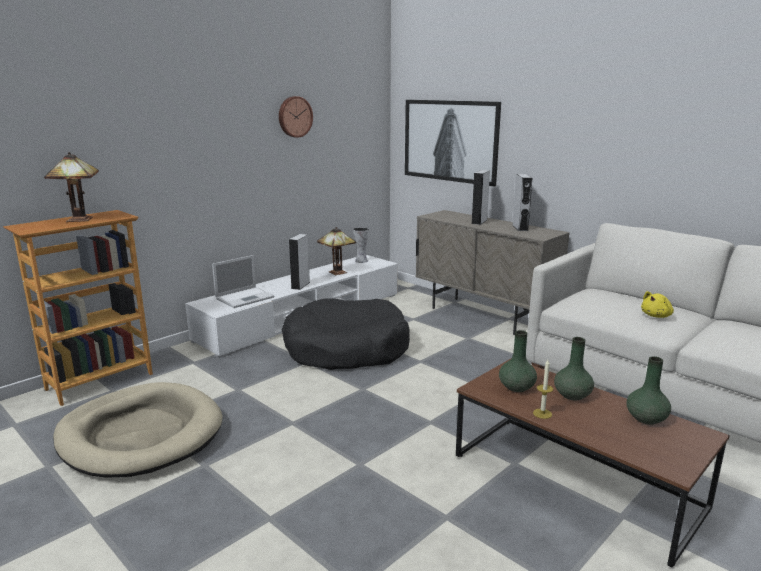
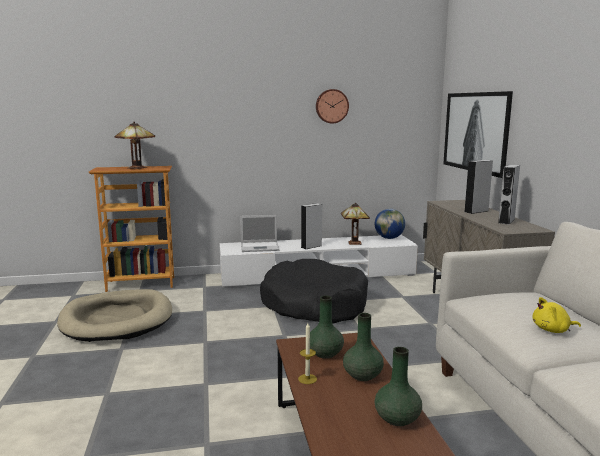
camera: 35 degrees right, 5 degrees down
vase [353,227,369,263] -> globe [375,209,405,239]

